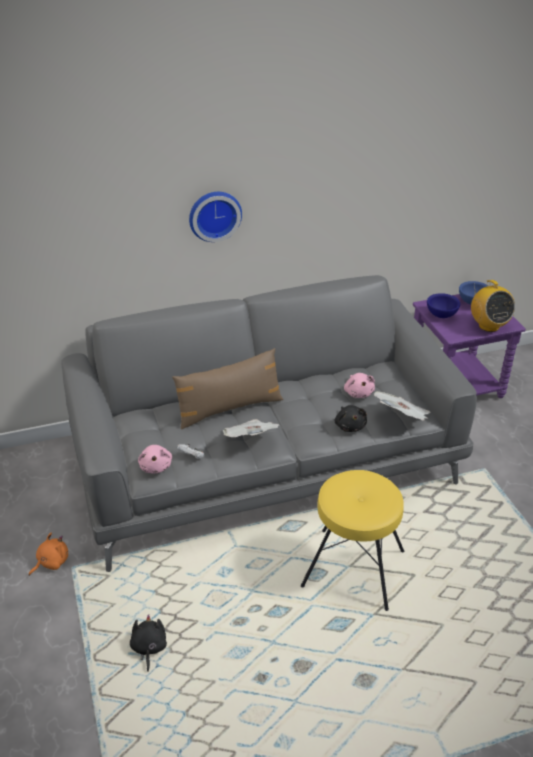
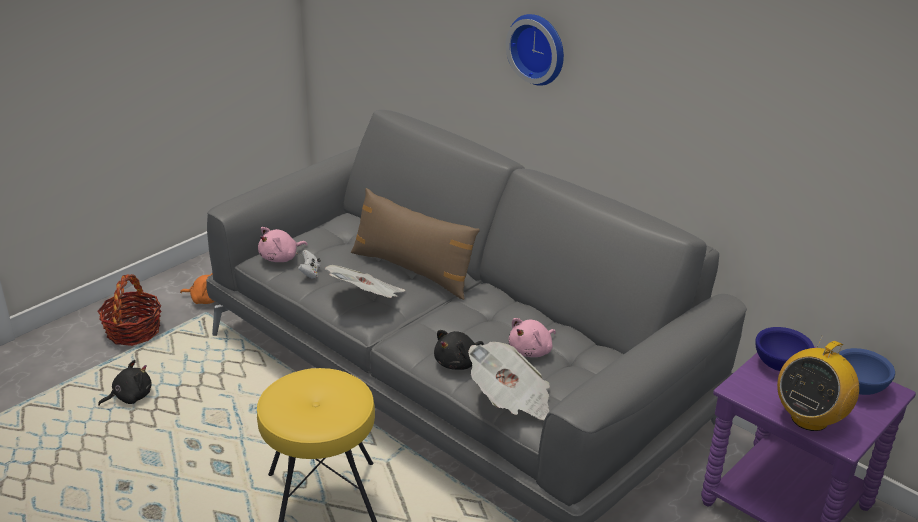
camera: 60 degrees right, 5 degrees down
none -> basket [98,274,162,346]

